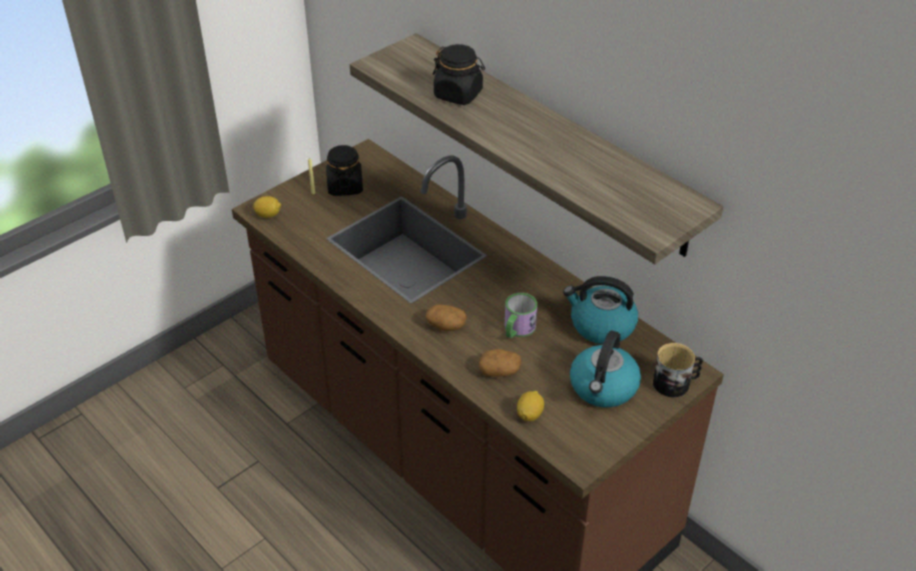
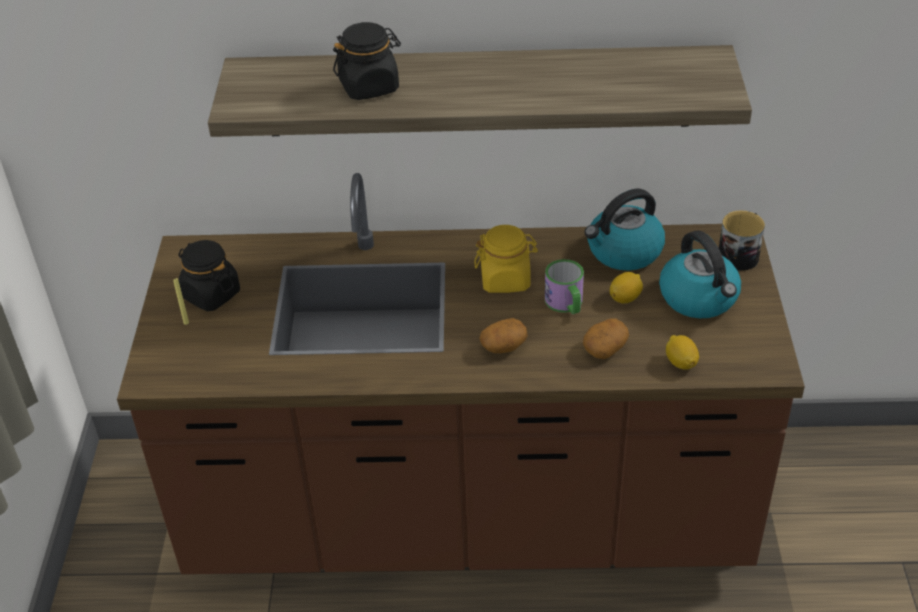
camera: 45 degrees left, 0 degrees up
lemon [253,196,281,218] -> lemon moved to [610,272,643,304]
none -> yellow jar [474,225,538,293]

